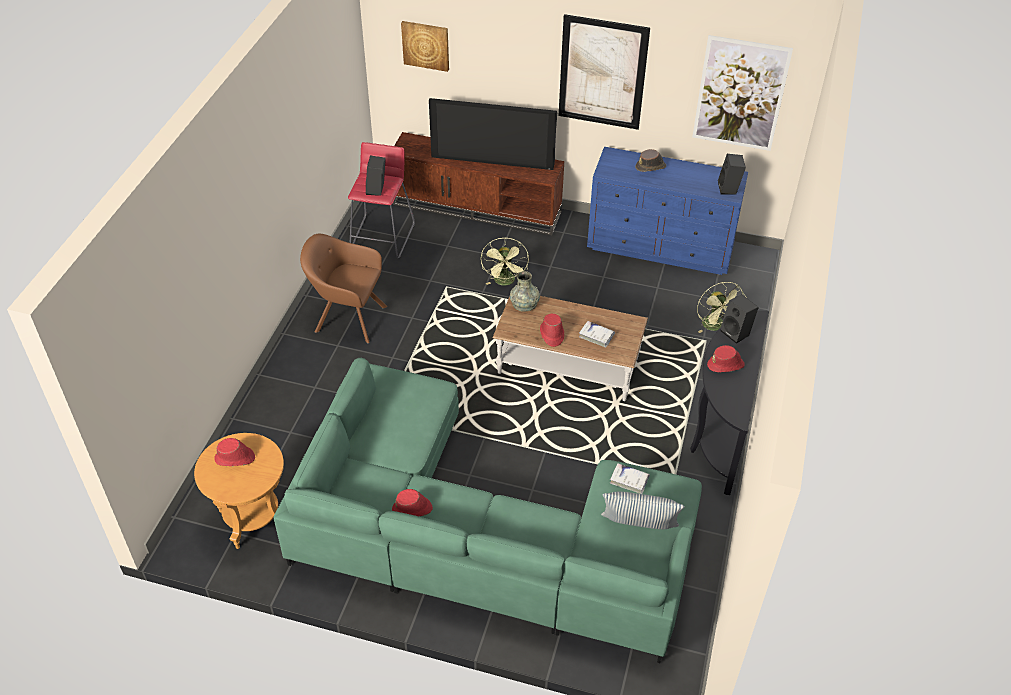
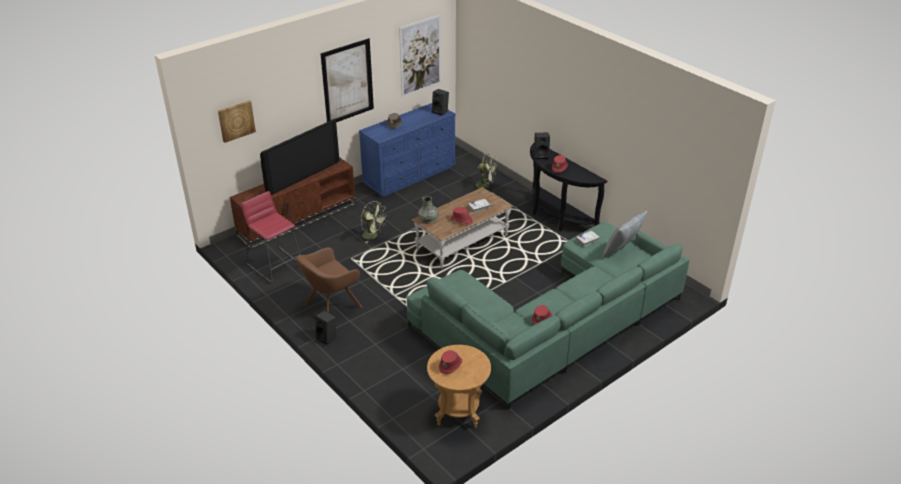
camera: 55 degrees left, 10 degrees down
black speaker [366,155,386,196] -> black speaker moved to [316,311,336,345]

